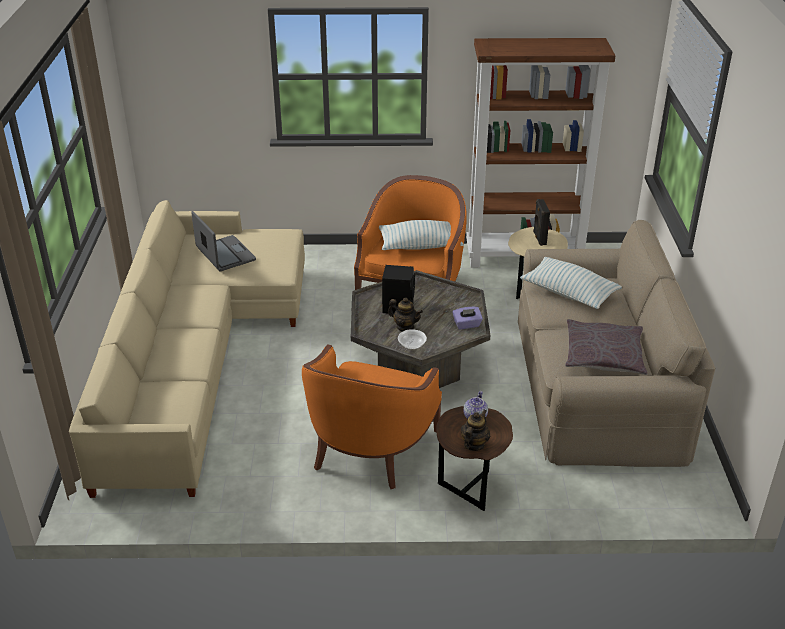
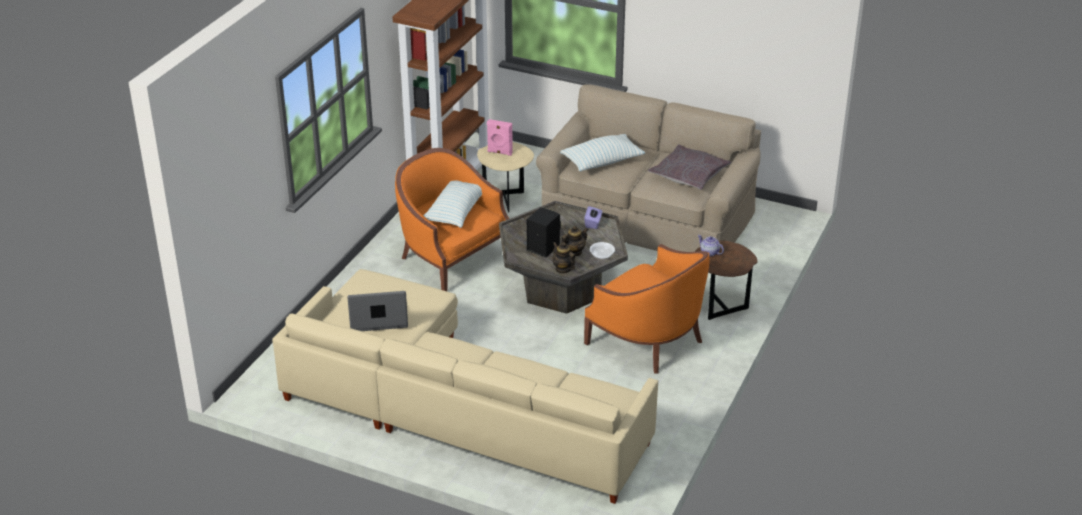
camera: 65 degrees left, 0 degrees up
teapot [461,409,490,451] -> teapot moved to [552,242,575,274]
black speaker [533,199,550,246] -> pink speaker [487,119,513,156]

